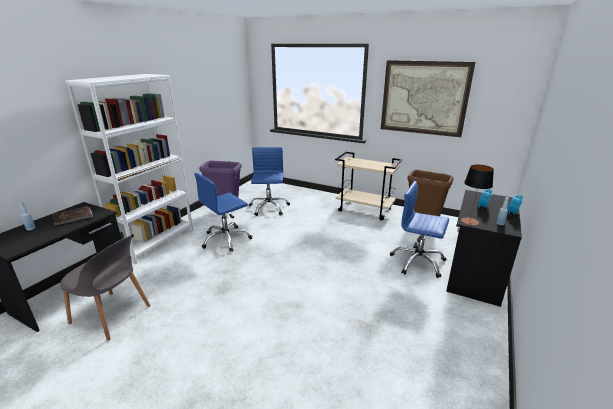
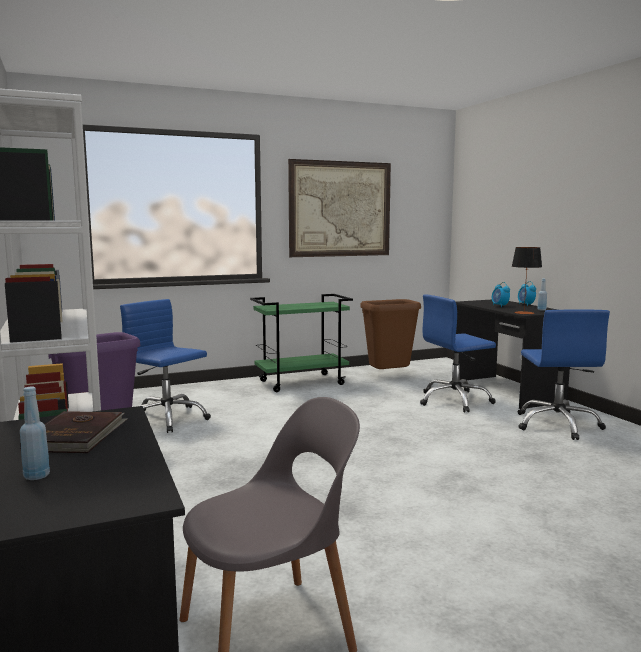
camera: 50 degrees left, 15 degrees down
blue office chair [194,173,252,252] -> blue office chair moved to [518,310,610,440]
beige cart [335,152,402,221] -> green cart [250,294,353,392]

